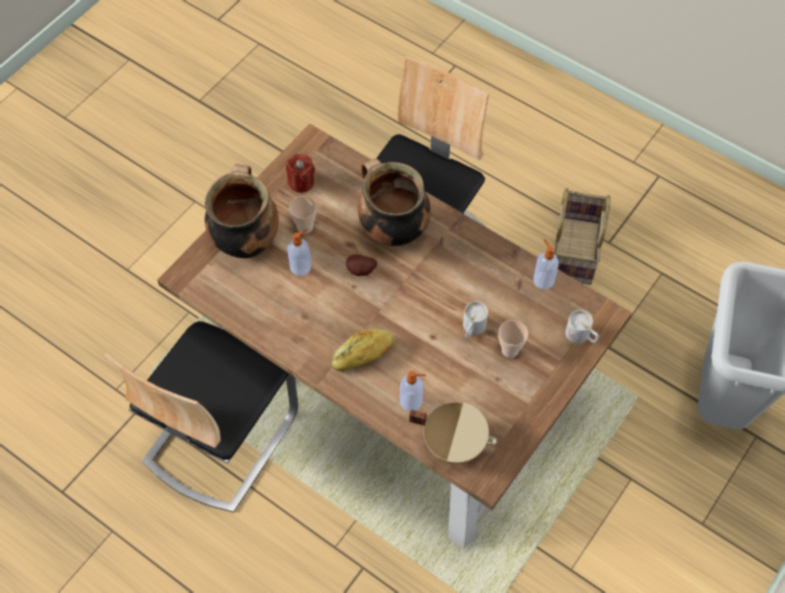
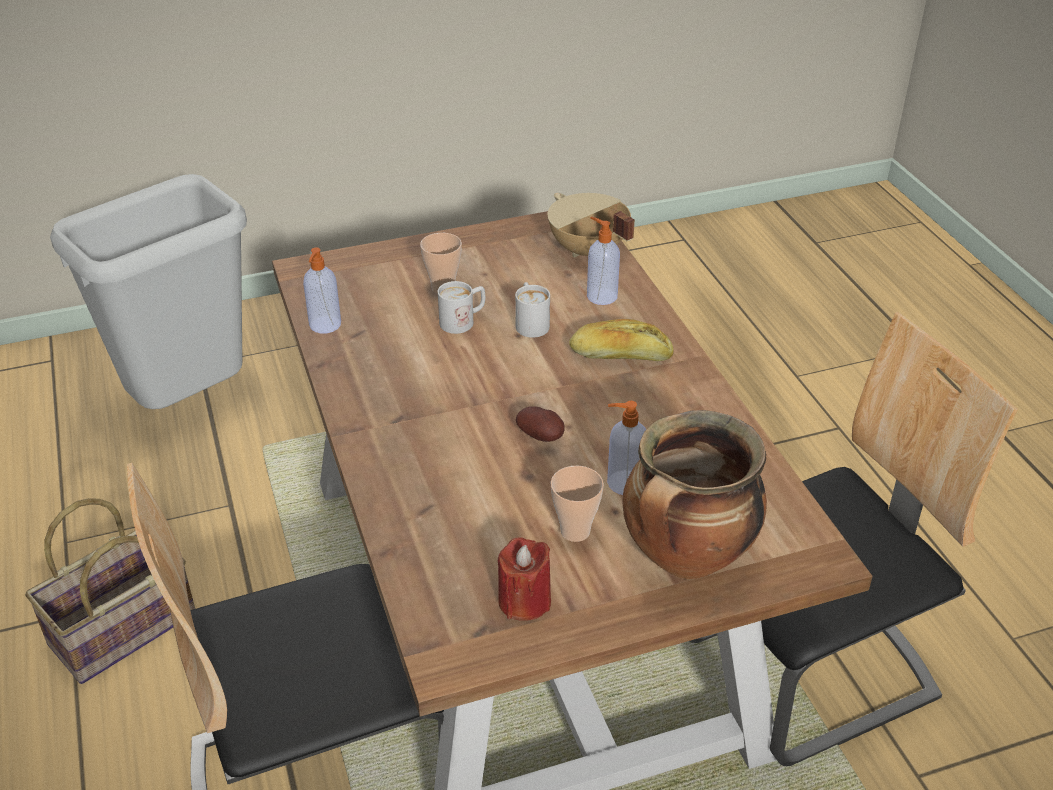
camera: 145 degrees left, 20 degrees down
cooking pot [358,158,431,246] -> none
white mug [566,310,599,344] -> white mug moved to [515,282,550,338]

